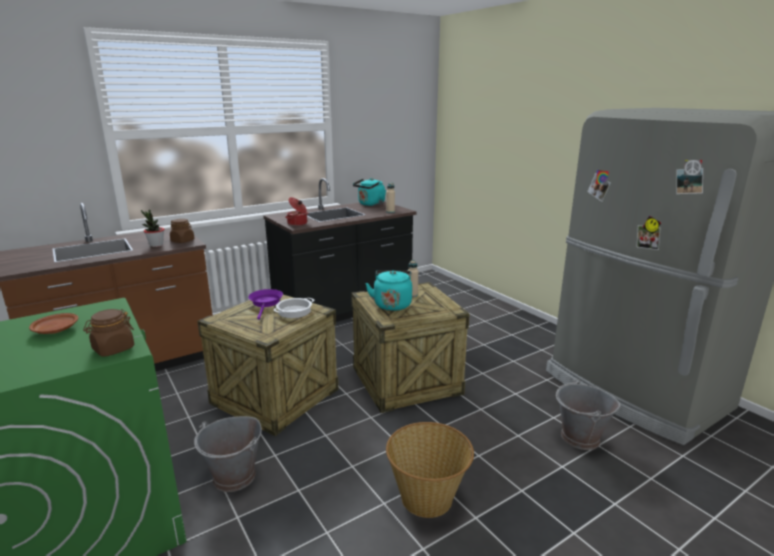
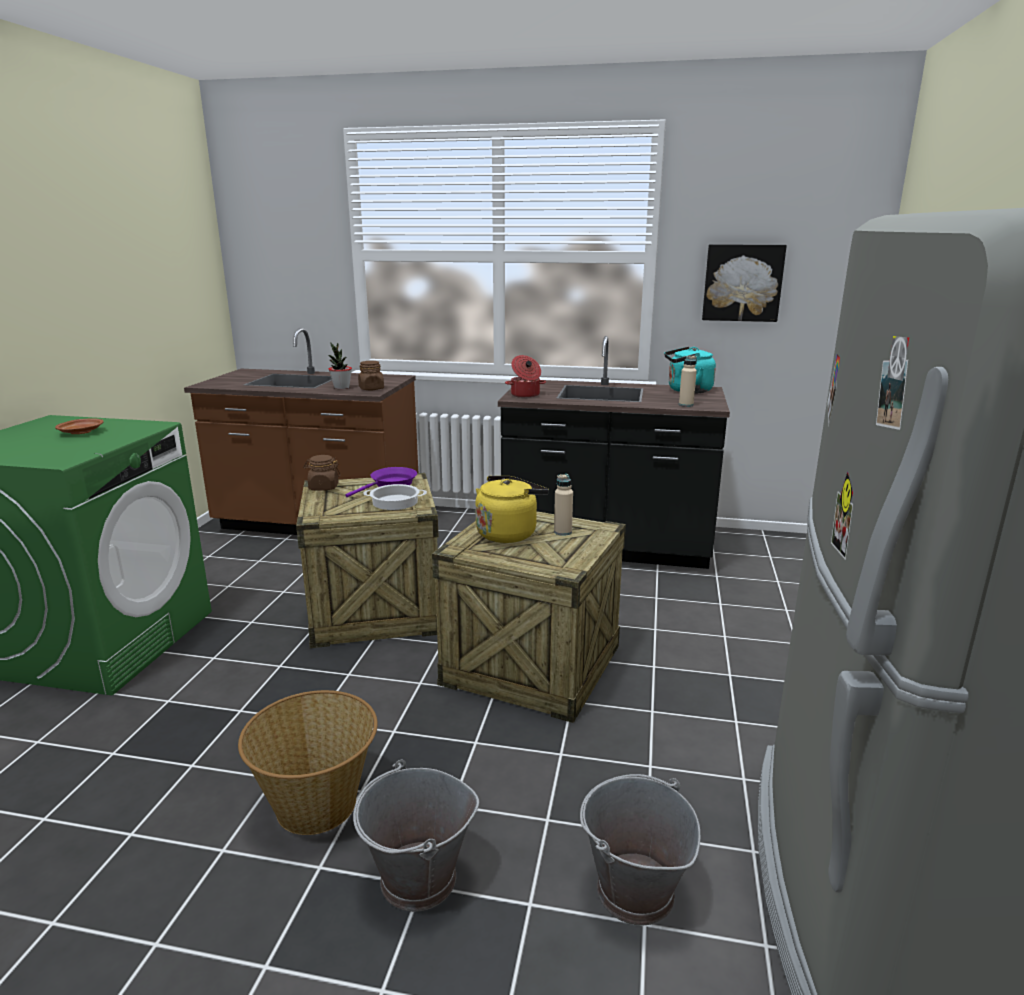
camera: 45 degrees right, 0 degrees up
brown jar [83,309,134,357] -> brown jar moved to [303,455,341,491]
grey bucket [194,416,262,492] -> grey bucket moved to [353,760,479,912]
turquoise kettle [365,270,412,311] -> yellow kettle [475,476,549,543]
none -> picture [702,244,787,322]

